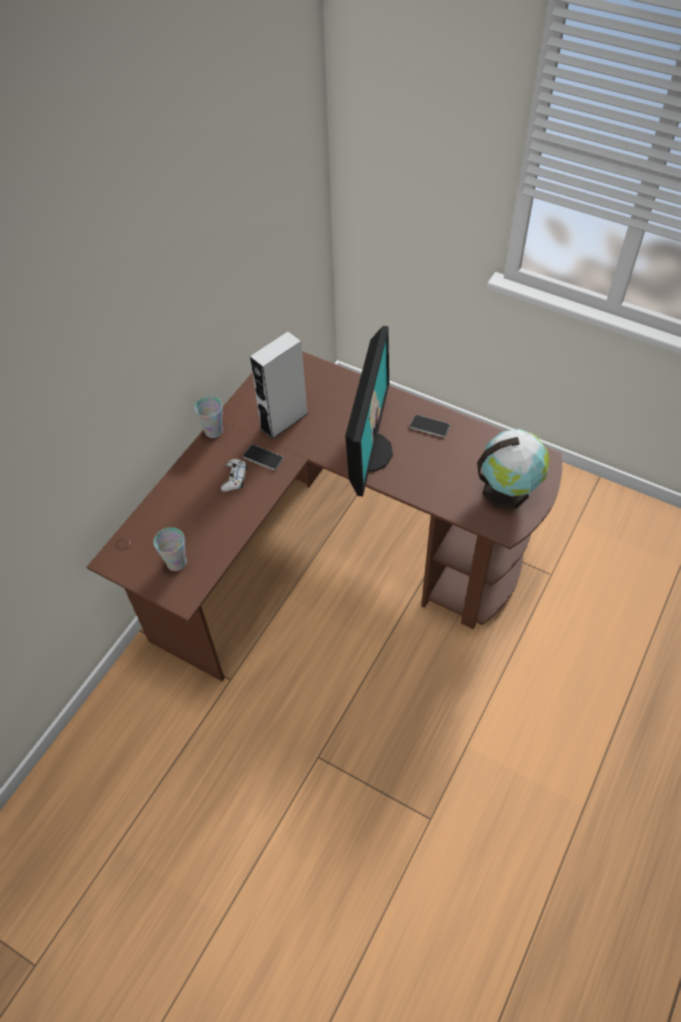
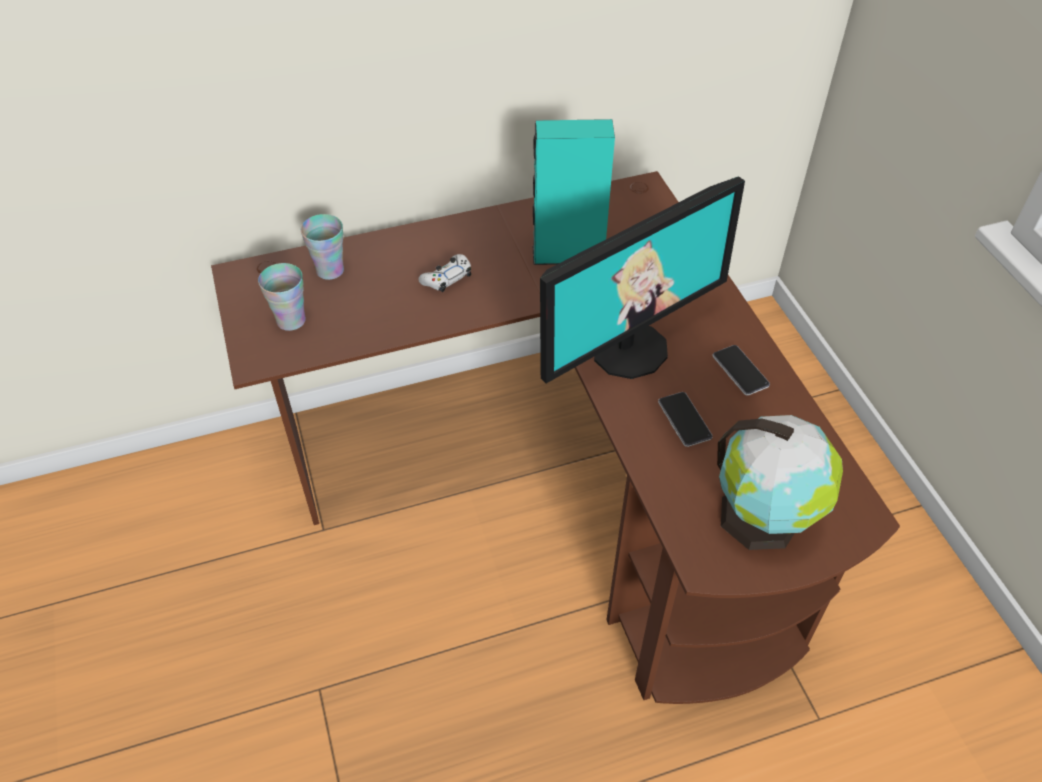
camera: 40 degrees right, 5 degrees down
cup [195,396,223,438] -> cup moved to [301,214,344,280]
phone [243,444,284,470] -> phone moved to [658,392,713,447]
grey speaker [250,331,309,439] -> turquoise speaker [533,119,615,265]

